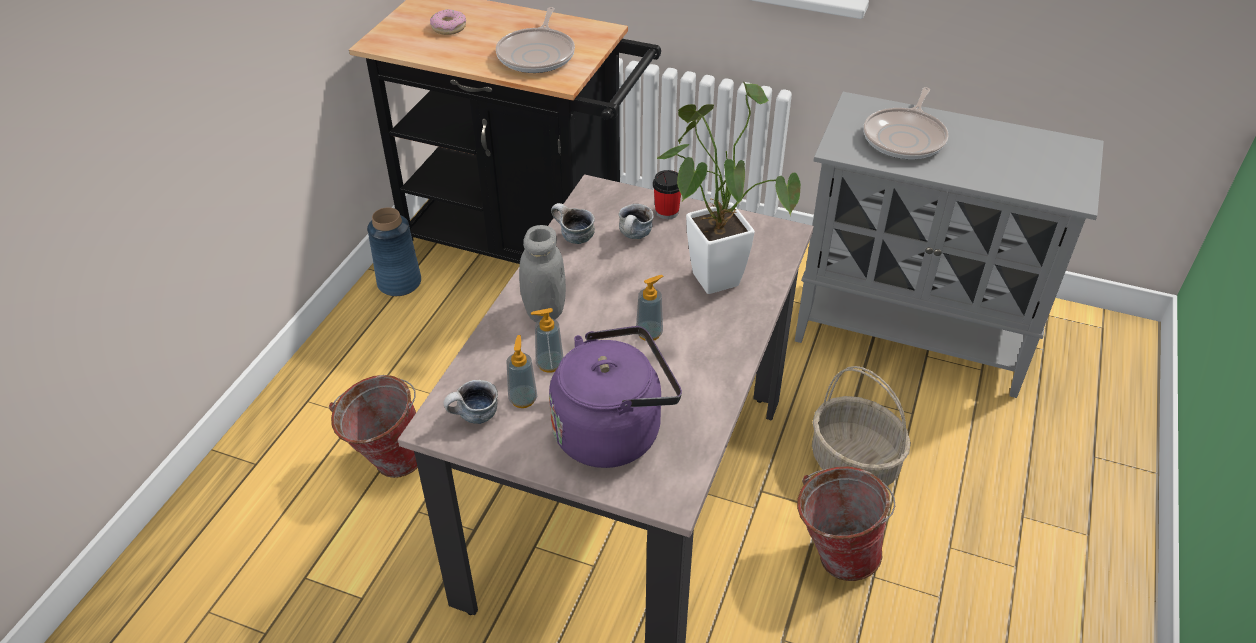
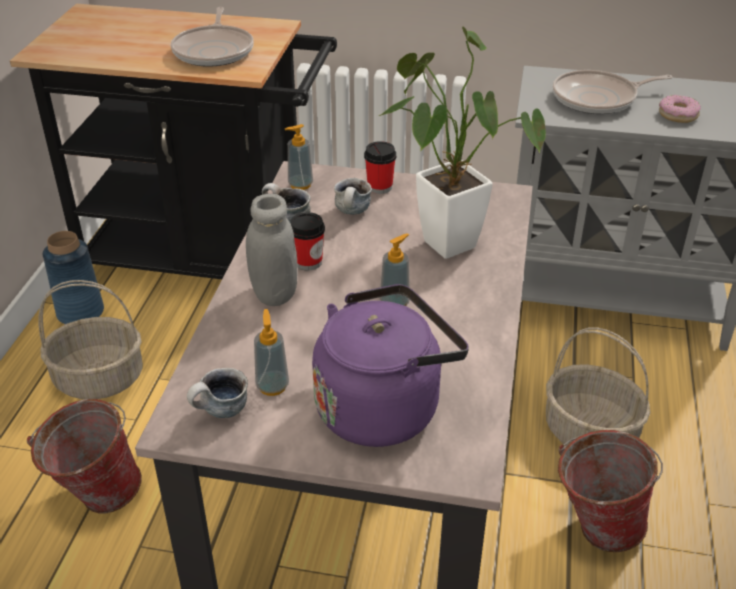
camera: 10 degrees left, 5 degrees down
donut [430,9,466,35] -> donut moved to [659,95,701,123]
soap dispenser [531,308,564,373] -> soap dispenser moved to [285,124,313,190]
frying pan [863,87,949,159] -> frying pan turned 60 degrees clockwise [553,70,673,114]
none -> basket [39,280,143,399]
none -> cup [290,212,325,271]

